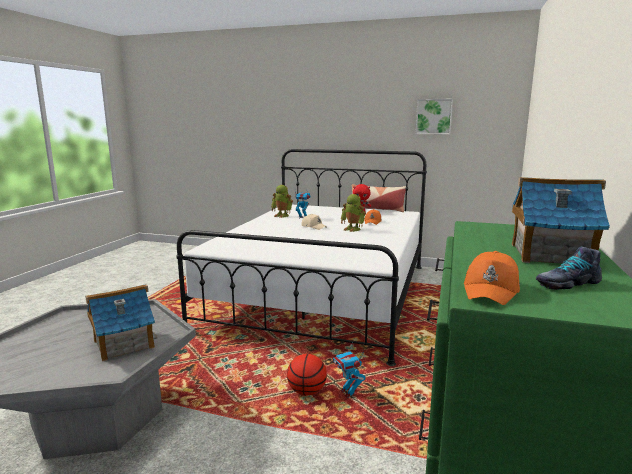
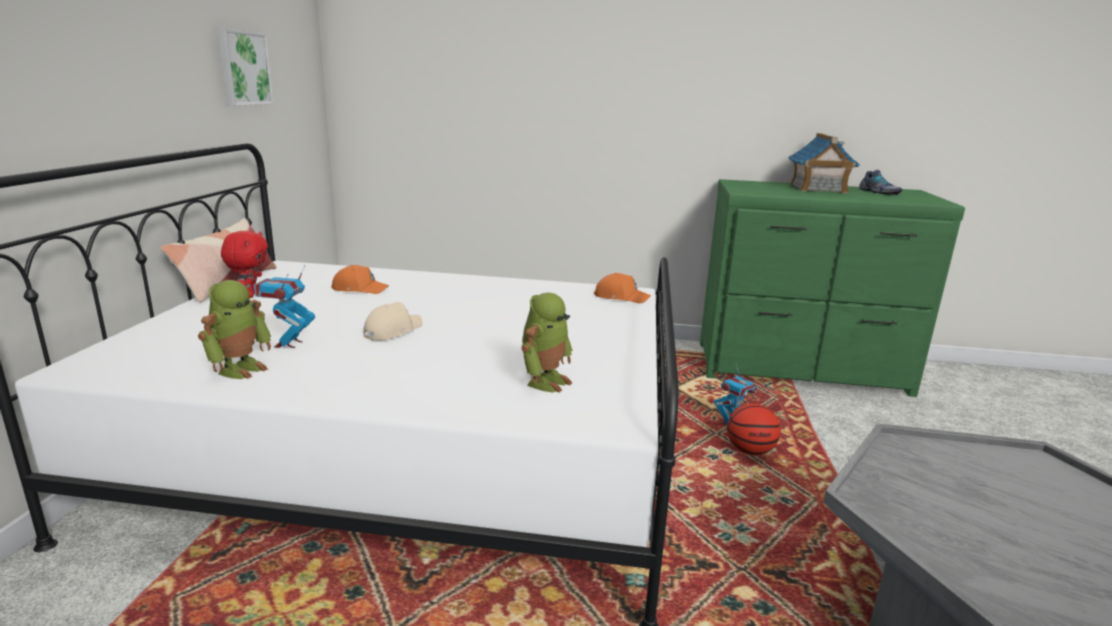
camera: 100 degrees left, 5 degrees up
toy house [85,284,157,362] -> none
toy robot [341,194,366,232] -> toy robot moved to [521,292,573,393]
orange cap [464,251,520,305] -> orange cap moved to [594,273,651,303]

